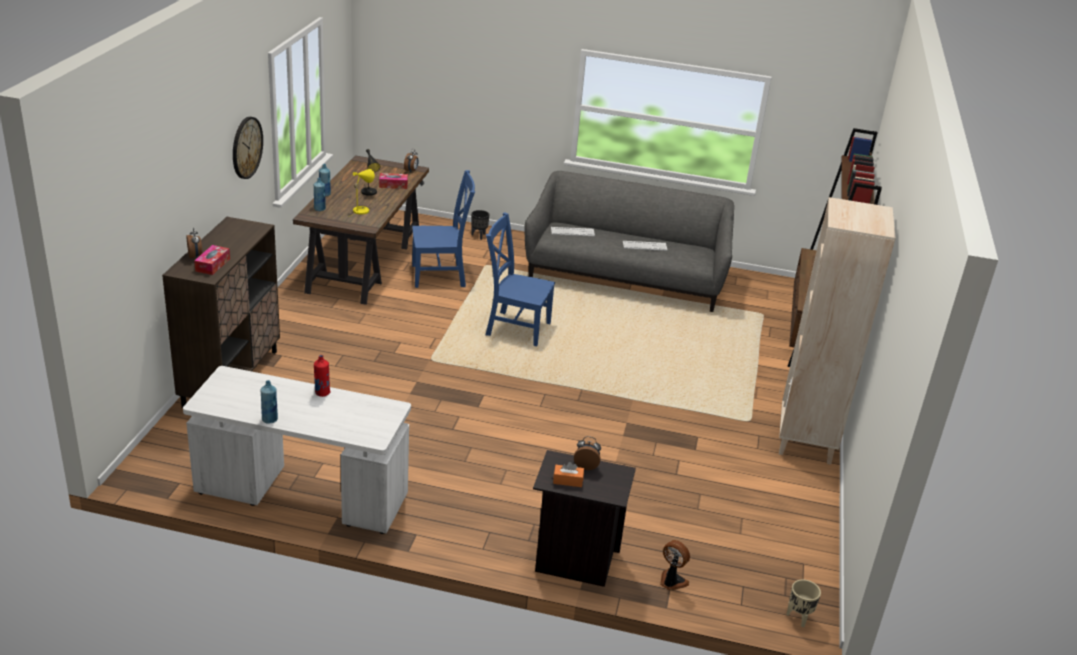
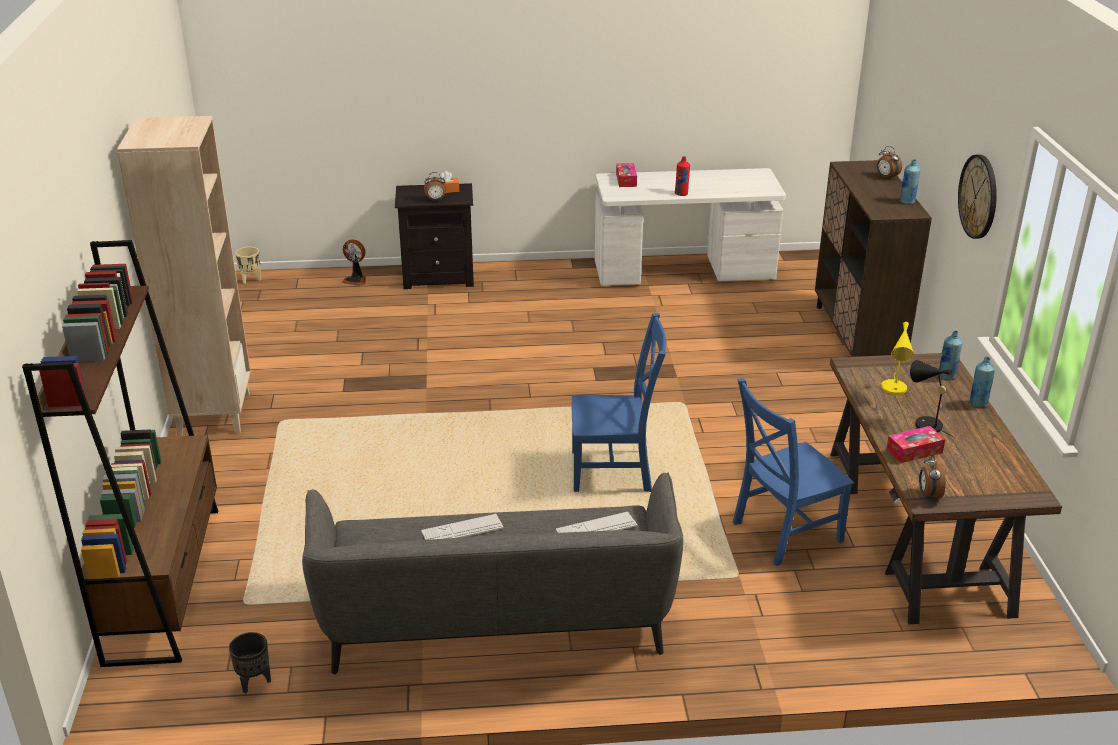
camera: 165 degrees right, 0 degrees up
tissue box [194,245,230,275] -> tissue box moved to [616,163,637,187]
blue bottle [260,380,278,424] -> blue bottle moved to [900,159,920,204]
black planter [471,210,489,240] -> black planter moved to [229,632,271,693]

